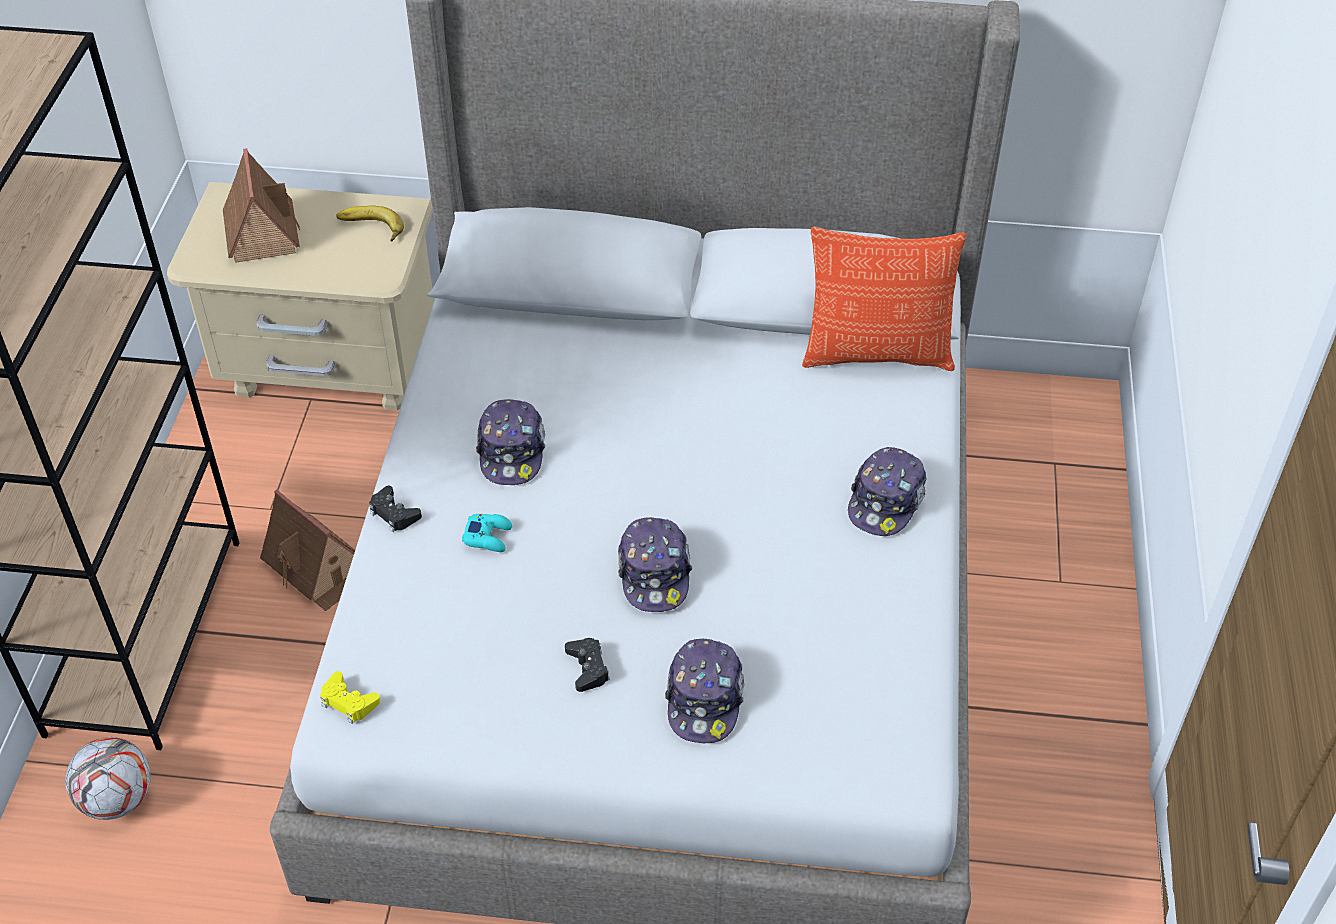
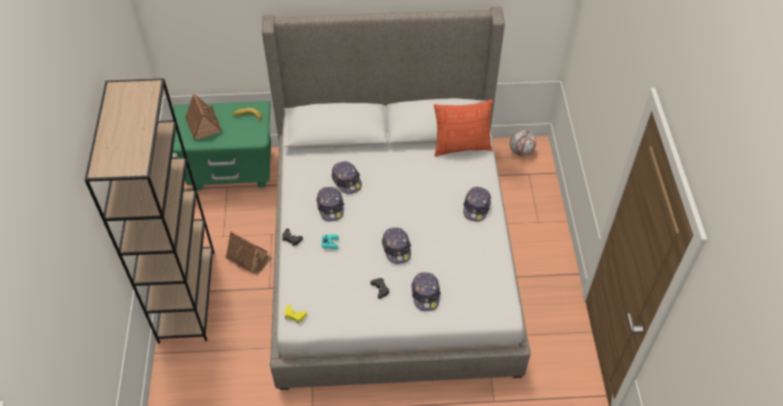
camera: 10 degrees left, 5 degrees up
football [65,737,151,820] -> football moved to [510,130,536,156]
beige nightstand [167,182,434,411] -> green nightstand [172,101,271,190]
none -> cap [332,161,362,194]

